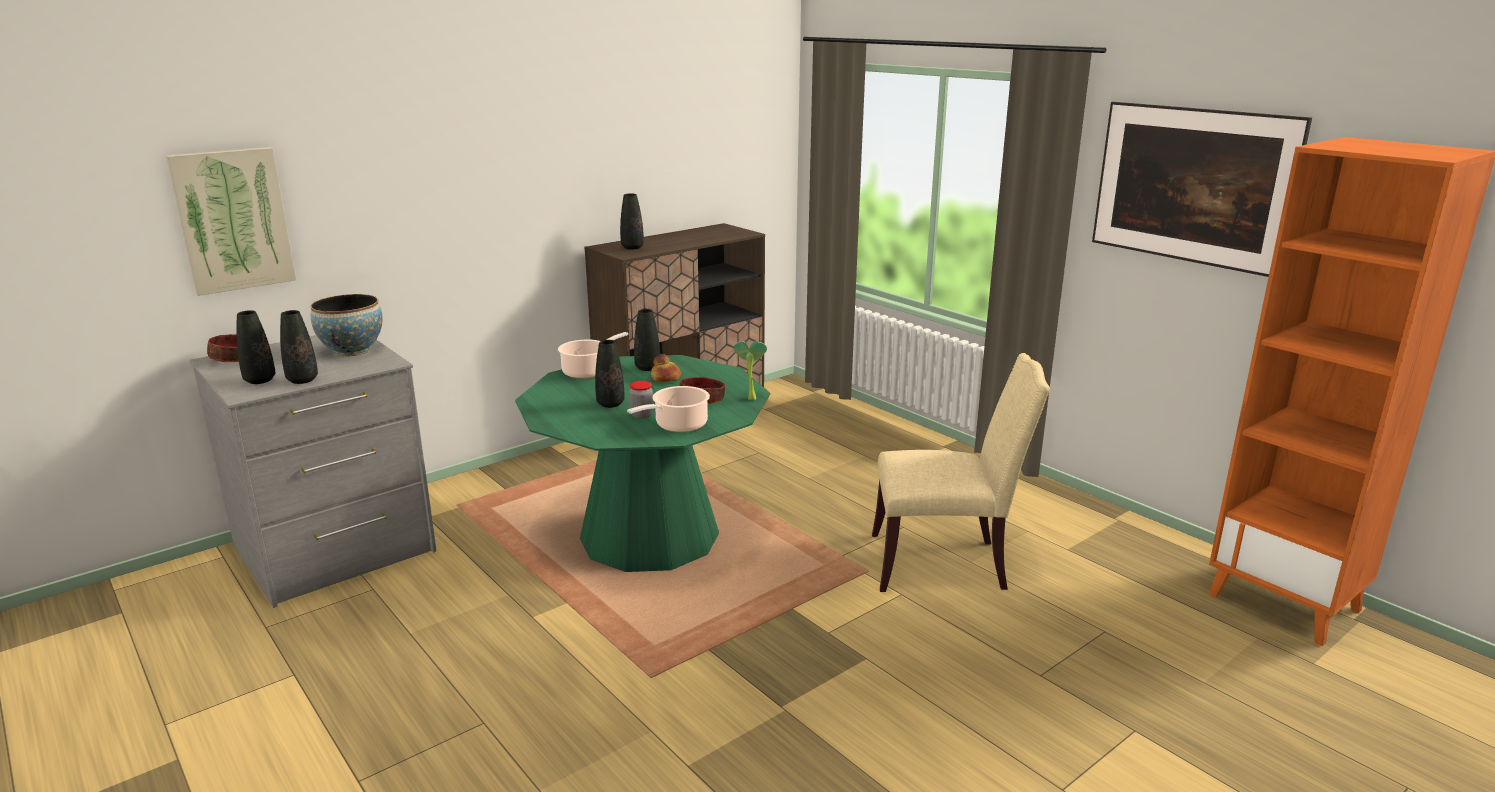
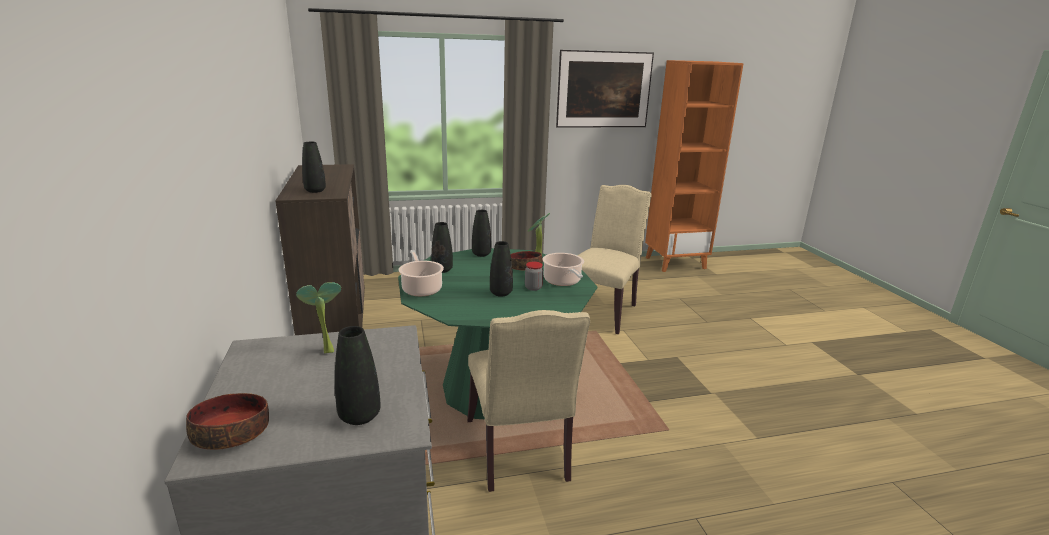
camera: 65 degrees left, 0 degrees up
picture [166,147,296,296] -> none
black vase [280,310,318,384] -> black vase moved to [472,210,491,257]
bowl [310,294,382,357] -> potted plant [296,283,341,354]
bread [651,354,681,382] -> none
none -> beige chair [467,310,590,492]

